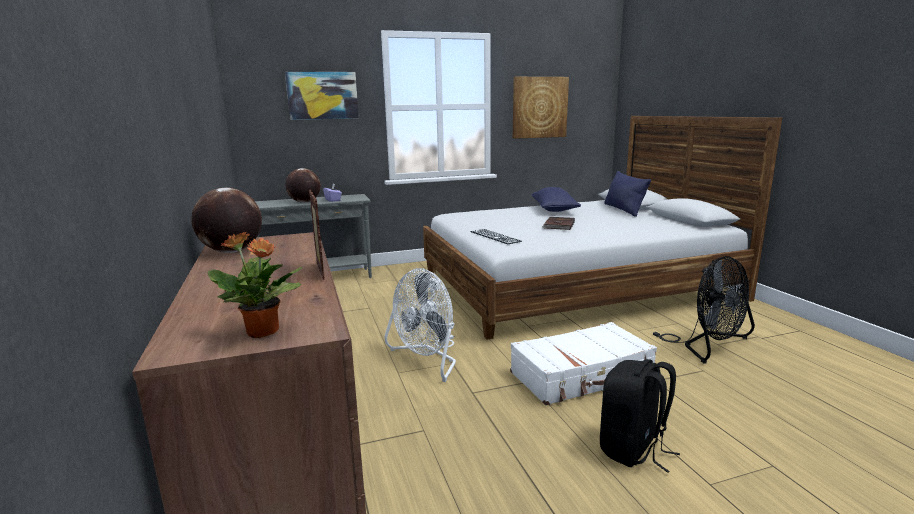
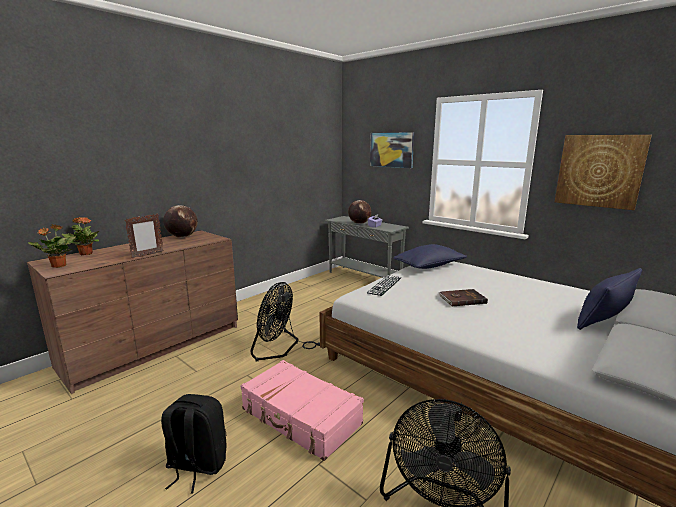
camera: 60 degrees right, 0 degrees up
white fan [384,268,456,382] -> black fan [251,282,320,362]
white suitcase [510,322,657,405] -> pink suitcase [240,360,364,461]
blue pillow [531,187,581,212] -> blue pillow moved to [394,244,467,269]
none -> potted plant [62,217,99,255]

